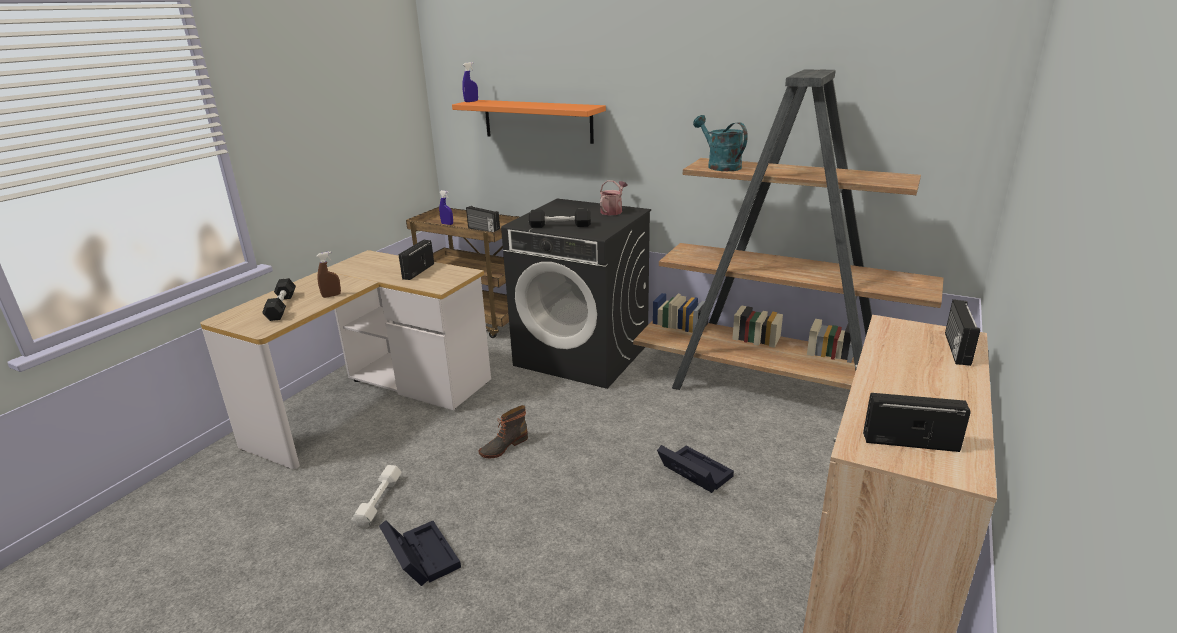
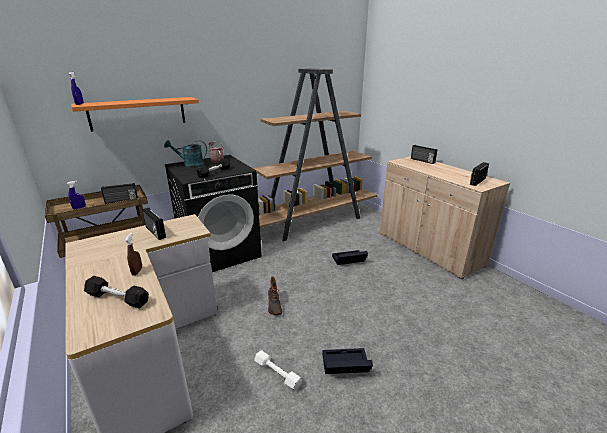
camera: 60 degrees left, 0 degrees up
turquoise watering can [693,115,748,171] -> turquoise watering can moved to [164,140,207,168]

